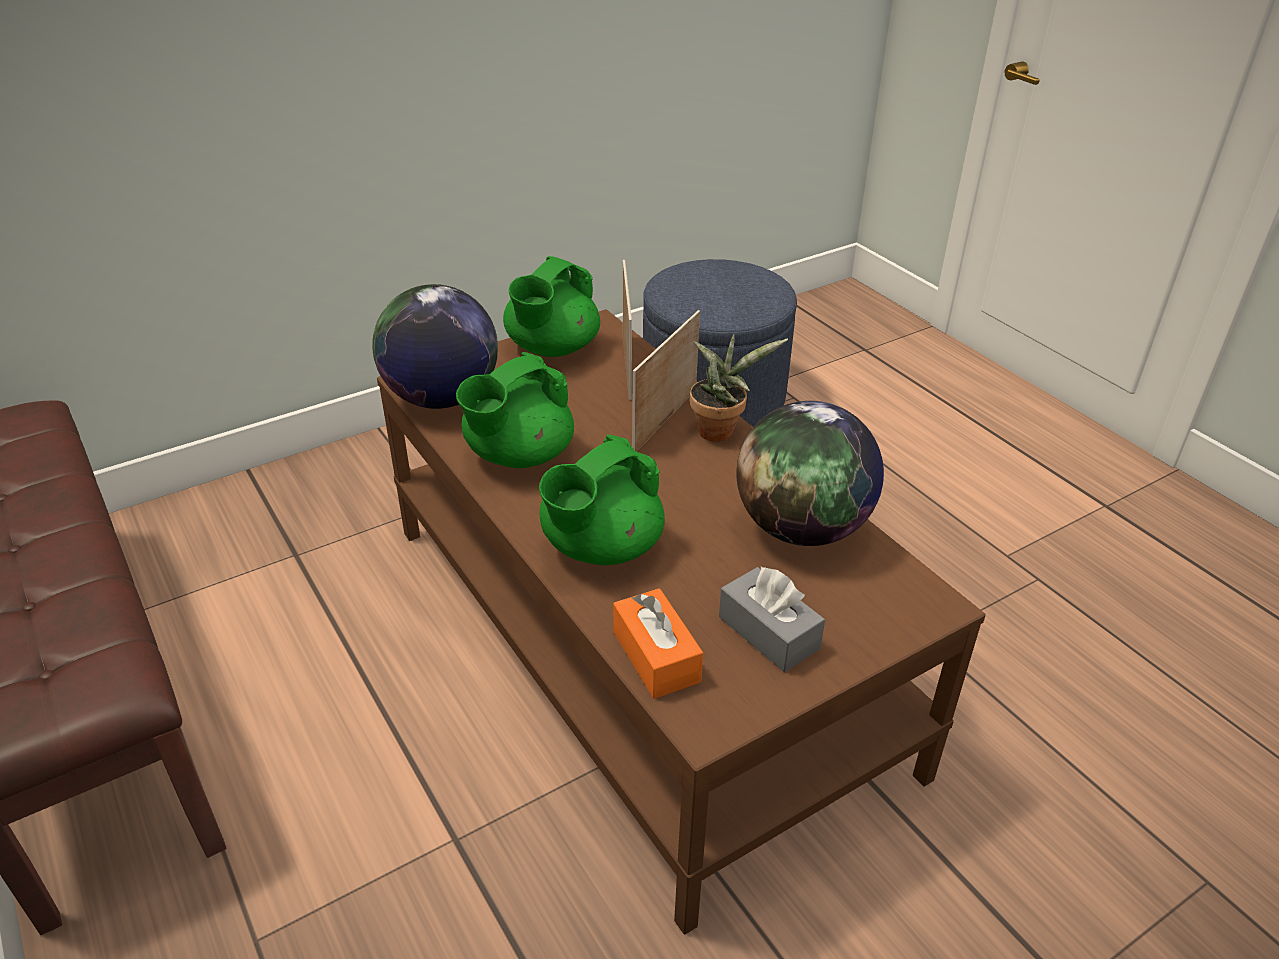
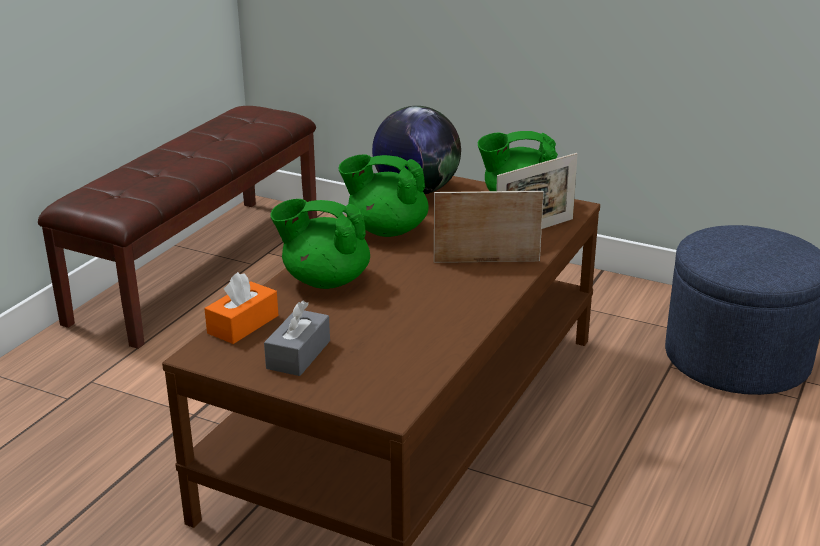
camera: 60 degrees right, 10 degrees down
potted plant [690,334,788,442] -> none
globe [736,401,884,546] -> none

